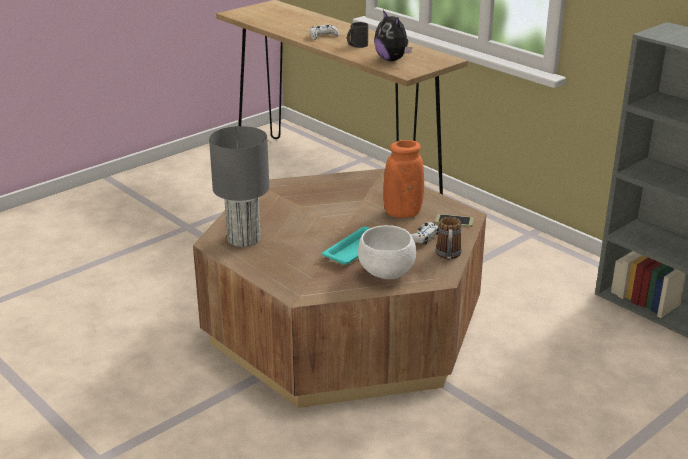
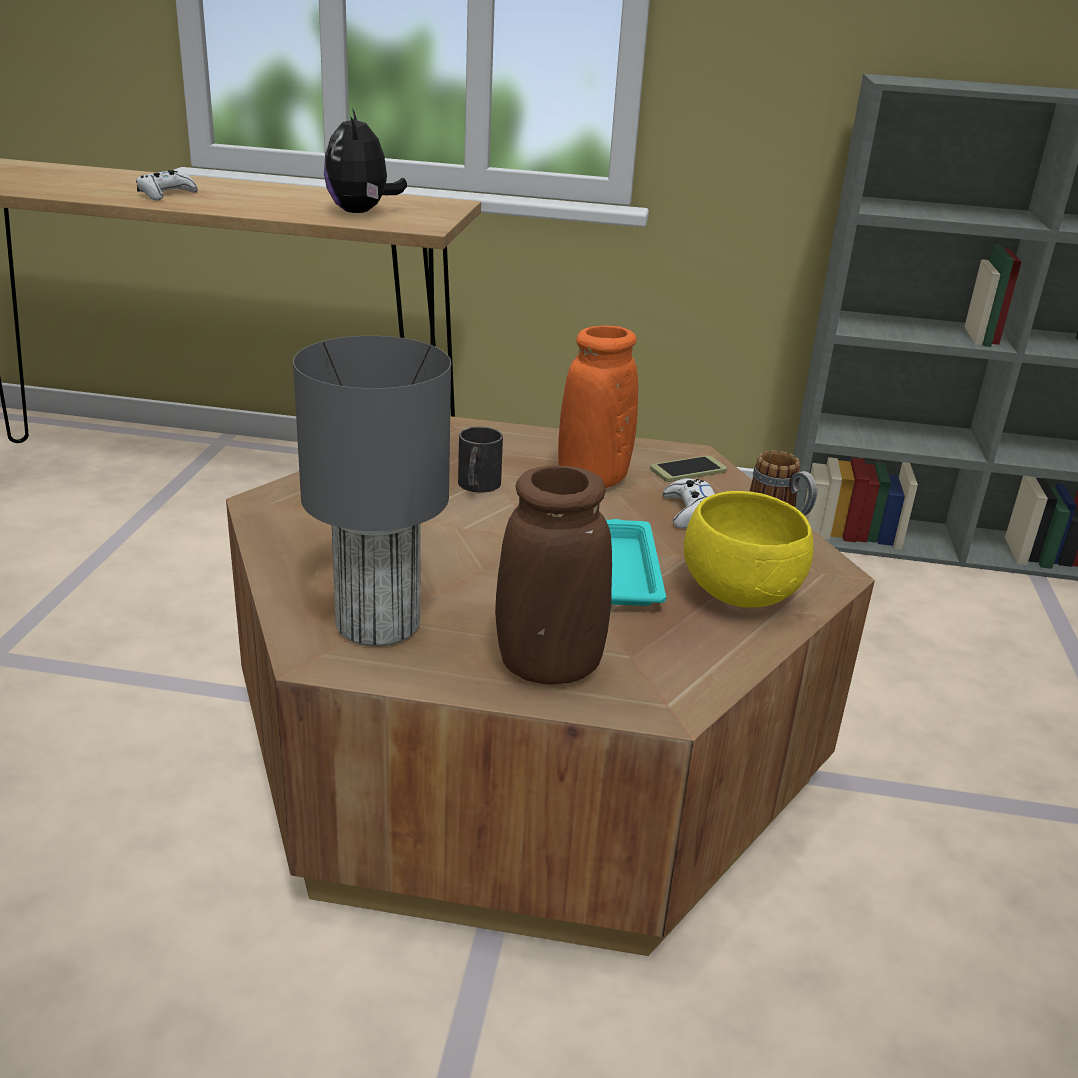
camera: 40 degrees left, 0 degrees up
black mug [347,22,368,48] -> black mug moved to [458,427,503,493]
white bowl [358,225,416,279] -> yellow bowl [684,491,814,608]
plush toy [374,10,412,61] -> plush toy turned 60 degrees clockwise [324,108,407,213]
none -> brown vase [495,466,612,685]

